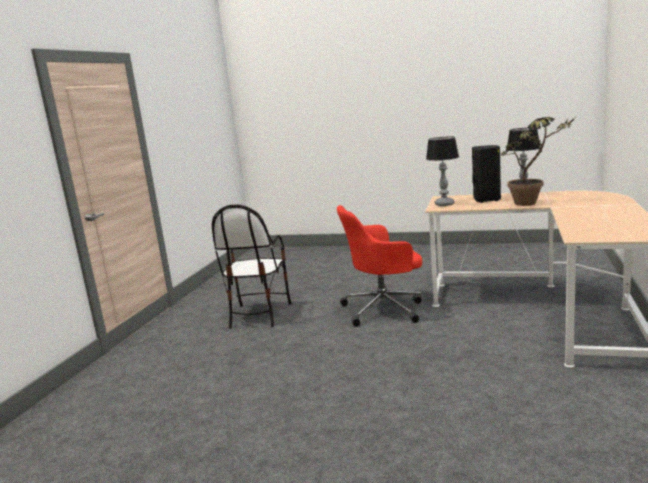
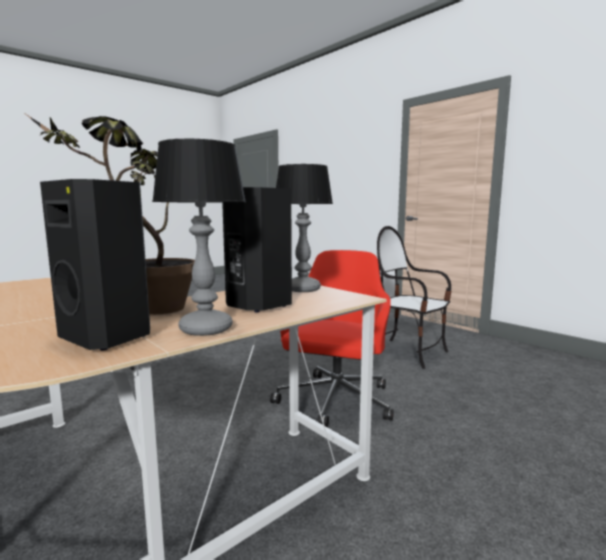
camera: 120 degrees right, 5 degrees down
none -> black speaker [40,179,150,350]

